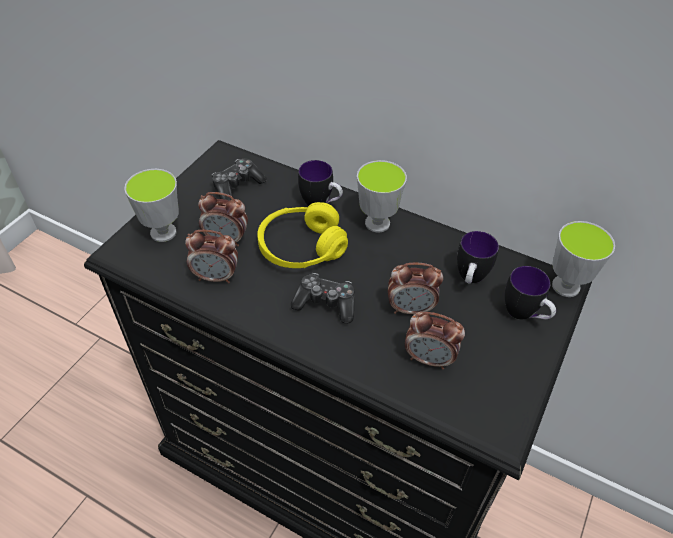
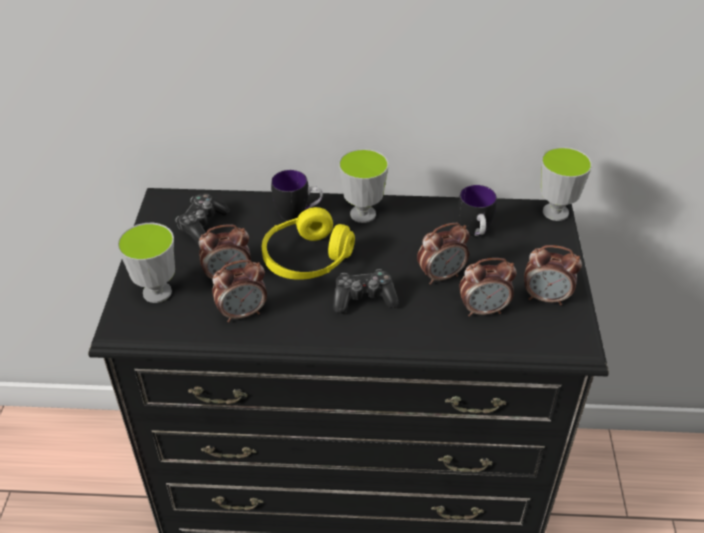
camera: 25 degrees left, 5 degrees down
mug [505,266,556,320] -> none
none -> alarm clock [524,245,582,305]

